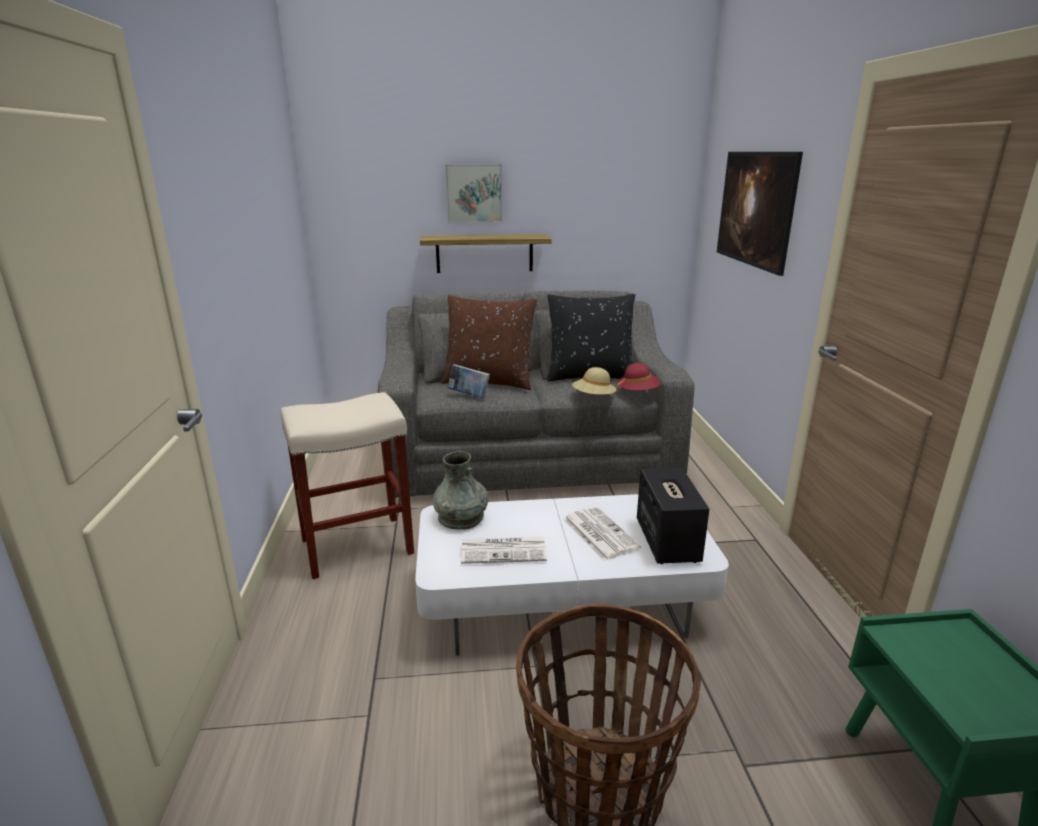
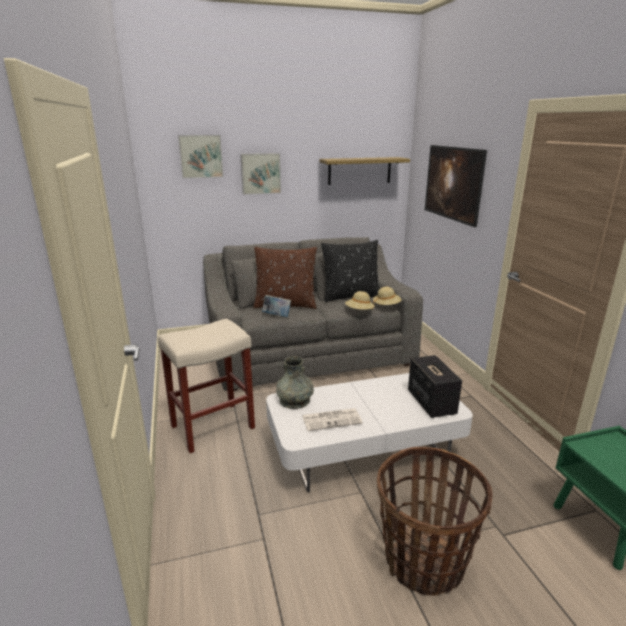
camera: 10 degrees left, 0 degrees up
shelf [420,234,552,273] -> shelf moved to [319,157,410,185]
newspaper [563,507,641,561] -> none
red hat [617,363,661,392] -> beige hat [373,287,402,305]
none -> picture [178,135,223,178]

